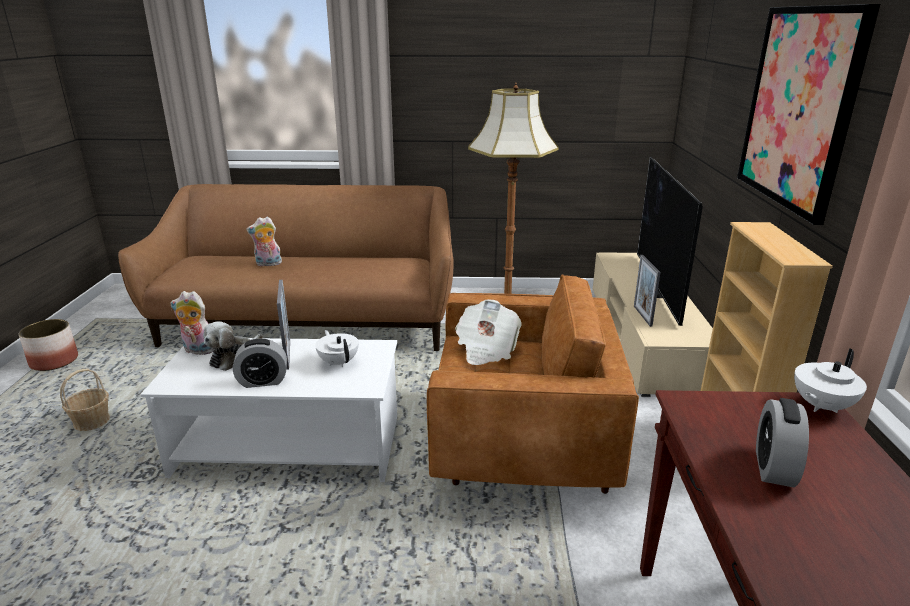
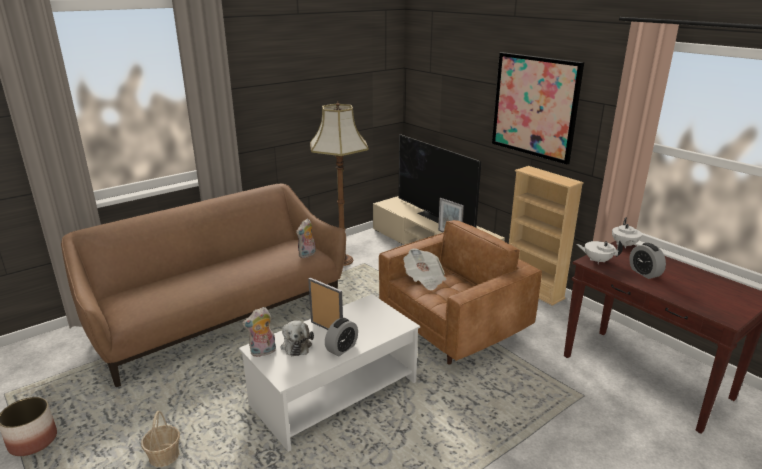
camera: 40 degrees left, 0 degrees up
plush toy [246,217,282,267] -> plush toy moved to [296,219,316,258]
white teapot [315,330,359,367] -> white teapot moved to [577,240,623,264]

